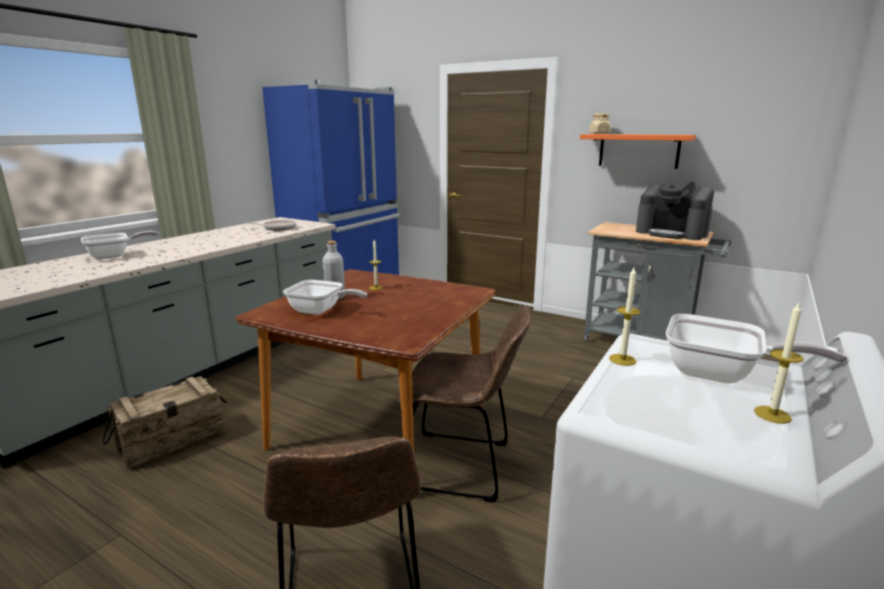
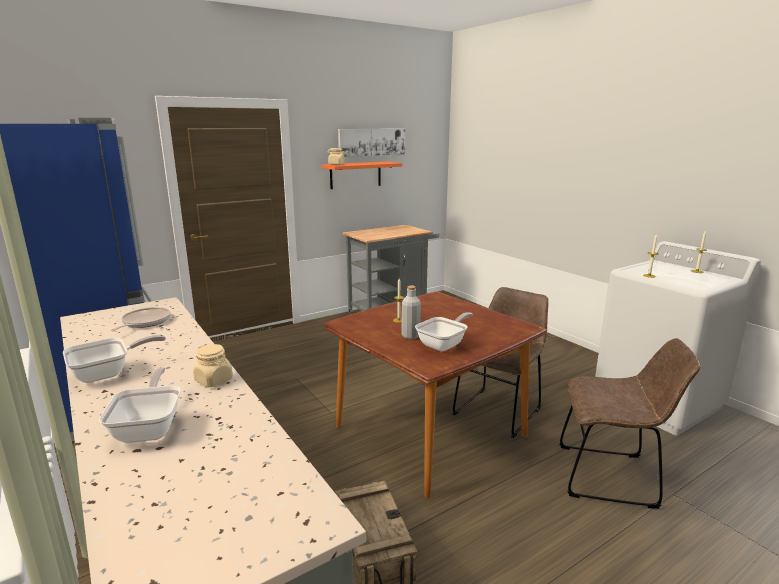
camera: 65 degrees left, 0 degrees up
coffee machine [636,179,714,240] -> none
frying pan [666,314,848,384] -> frying pan moved to [63,335,166,383]
none -> beige jar [193,344,233,387]
none -> picture [338,129,405,157]

